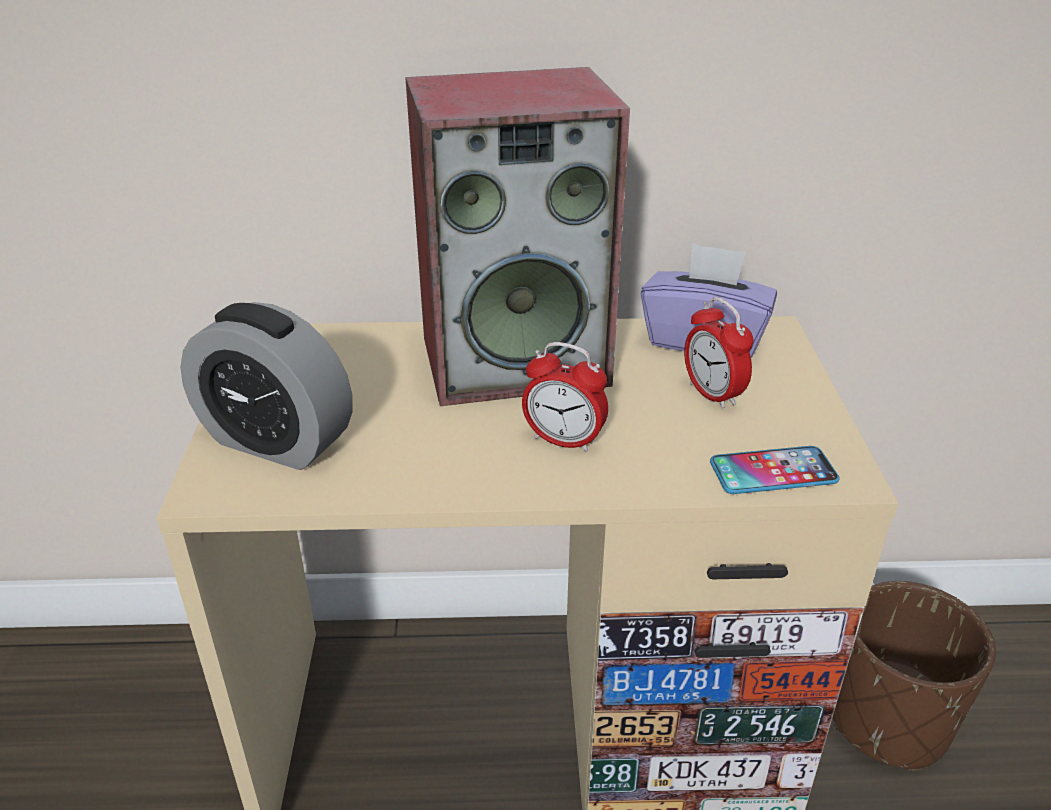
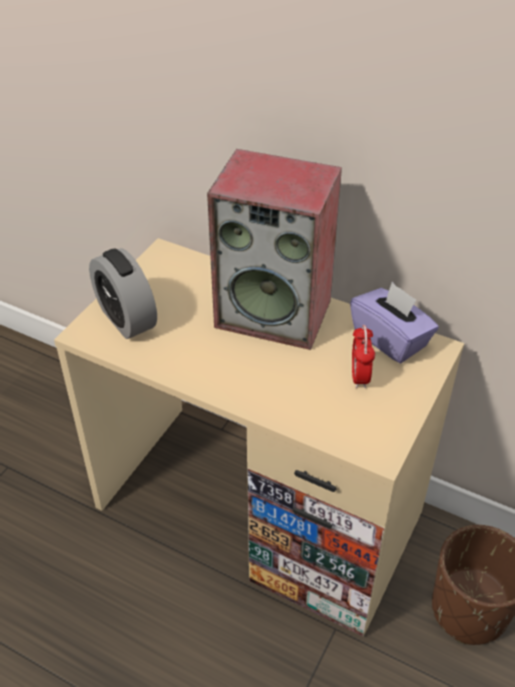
camera: 30 degrees right, 10 degrees up
alarm clock [522,342,608,452] -> none
phone [710,446,839,494] -> none

